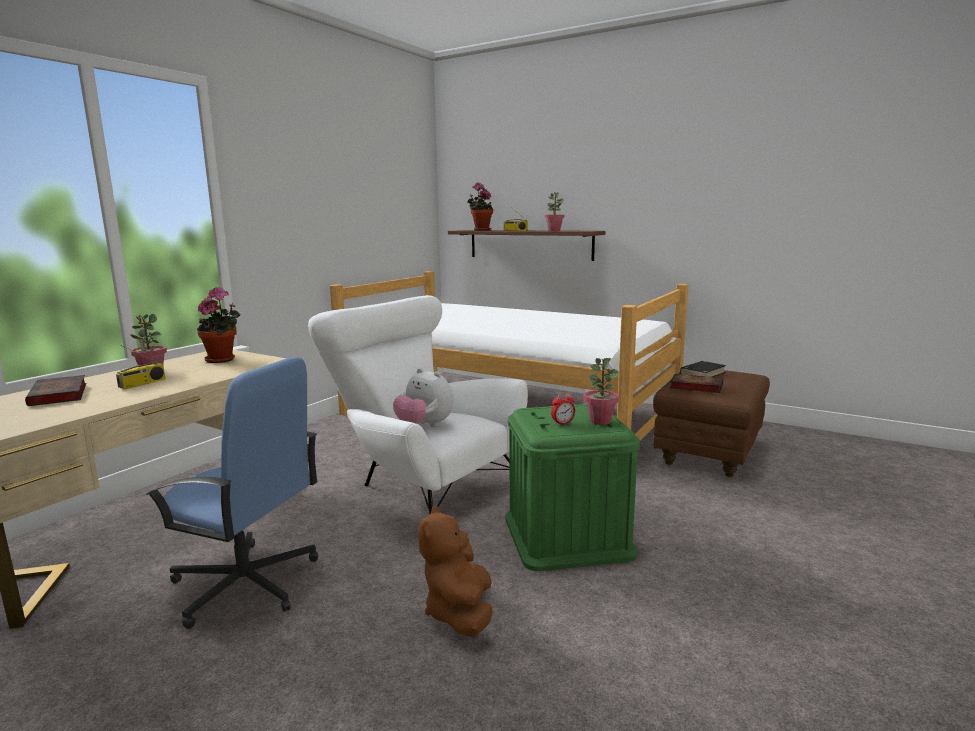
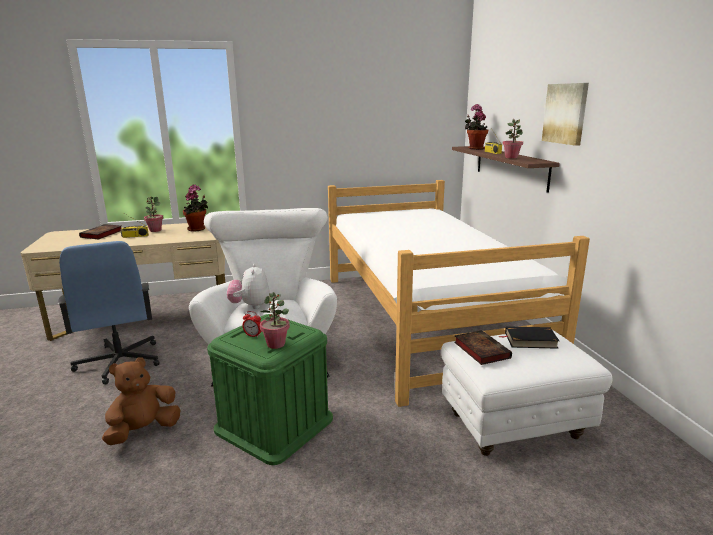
camera: 45 degrees right, 5 degrees up
brown ottoman [653,370,770,477] -> white ottoman [441,330,612,456]
none -> picture [542,83,589,146]

